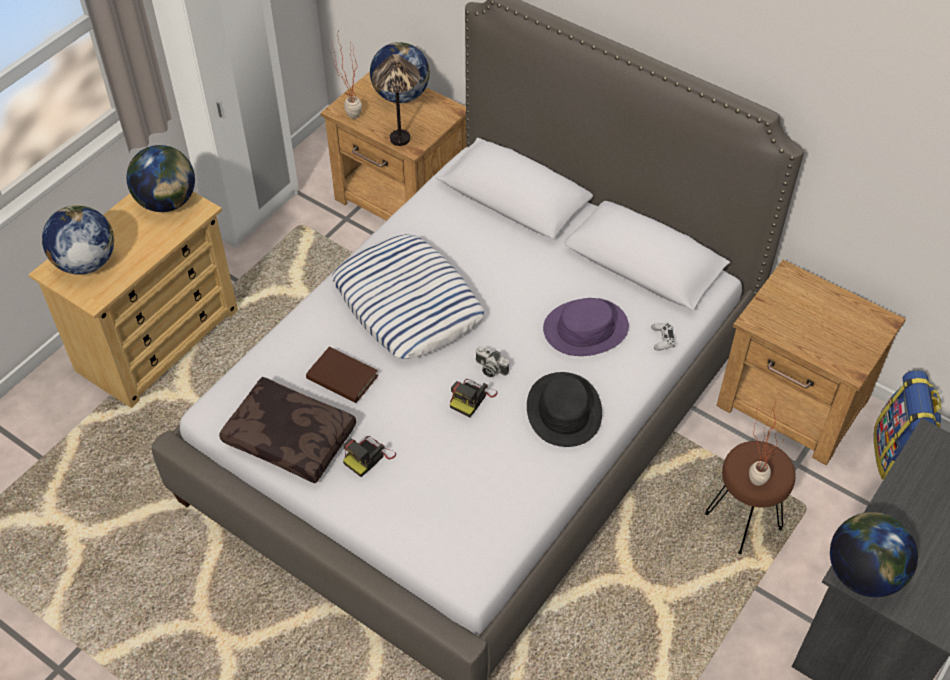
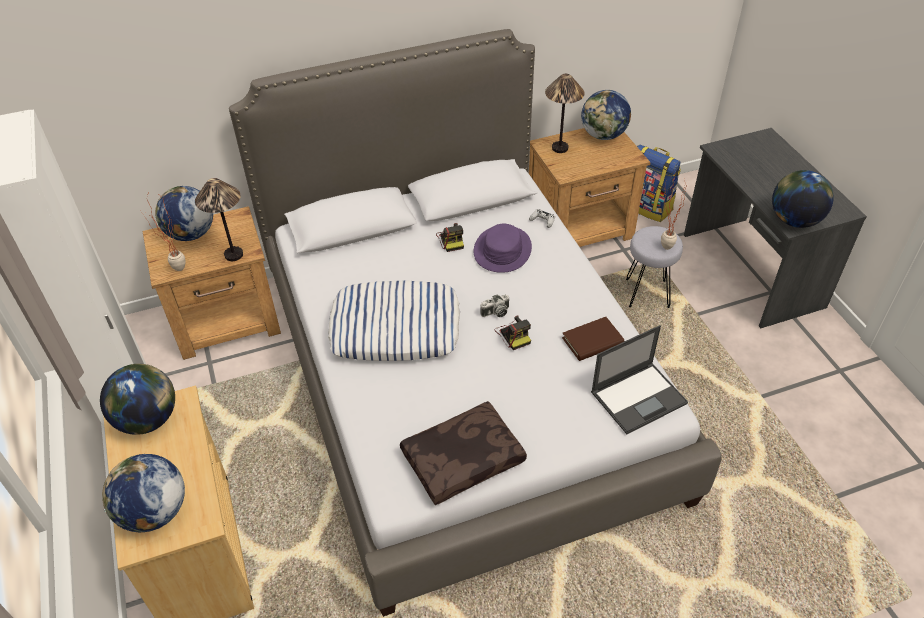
camera: 55 degrees left, 5 degrees down
brown book [306,347,378,403] -> brown book moved to [562,317,624,361]
camera [343,436,396,477] -> camera moved to [436,223,464,252]
black hat [527,372,602,447] -> none
brown stool [705,441,796,554] -> grey stool [626,226,683,308]
none -> table lamp [545,74,585,153]
none -> globe [581,90,631,140]
none -> laptop [591,325,688,434]

